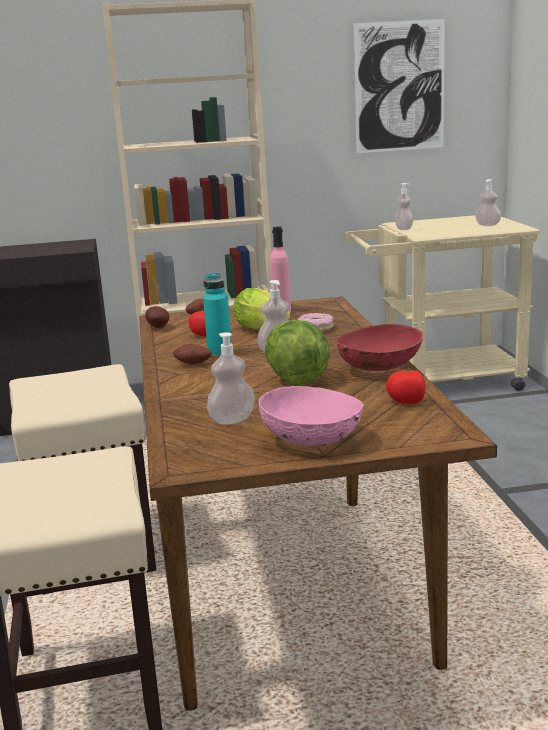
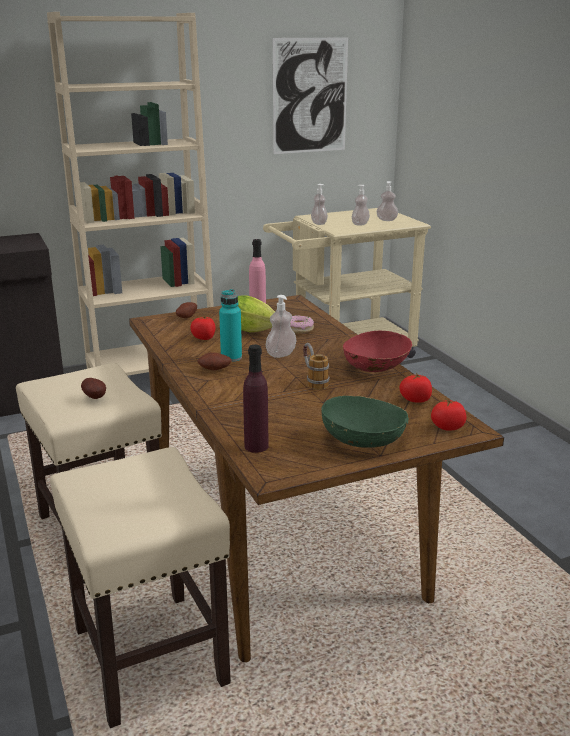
camera: 15 degrees left, 5 degrees up
potato [145,306,170,328] -> potato moved to [81,378,106,399]
soap dispenser [207,333,255,425] -> soap dispenser moved to [352,185,370,226]
pink bowl [259,386,363,446] -> green bowl [321,396,409,448]
lettuce [265,320,330,386] -> mug [303,343,330,390]
none -> purple bottle [243,345,269,453]
none -> tomato [431,399,466,431]

